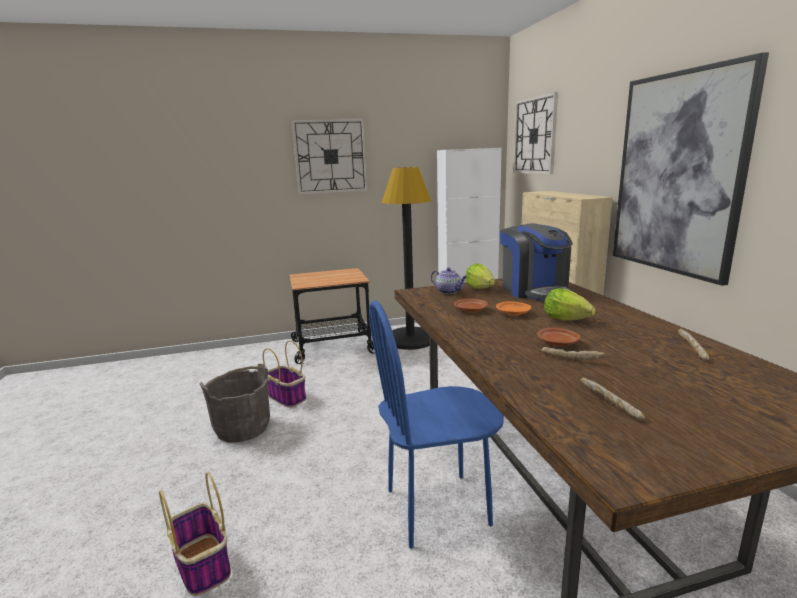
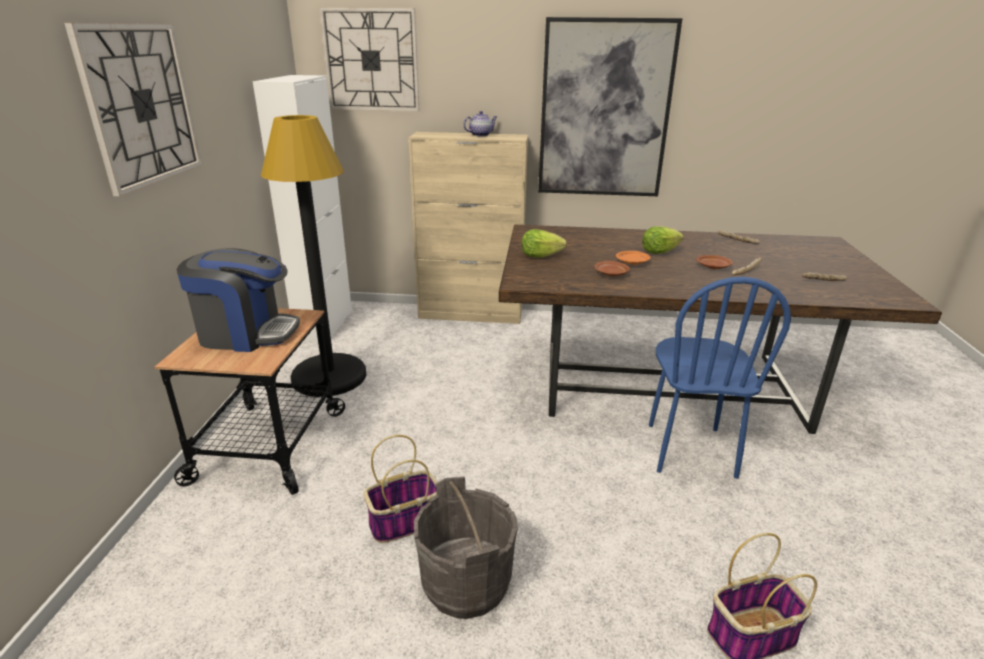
camera: 70 degrees left, 10 degrees up
teapot [431,268,467,294] -> teapot moved to [463,111,497,136]
coffee machine [500,223,574,301] -> coffee machine moved to [177,248,300,352]

